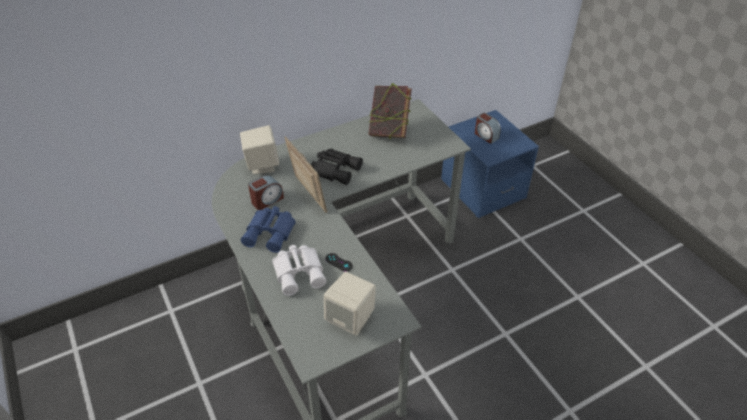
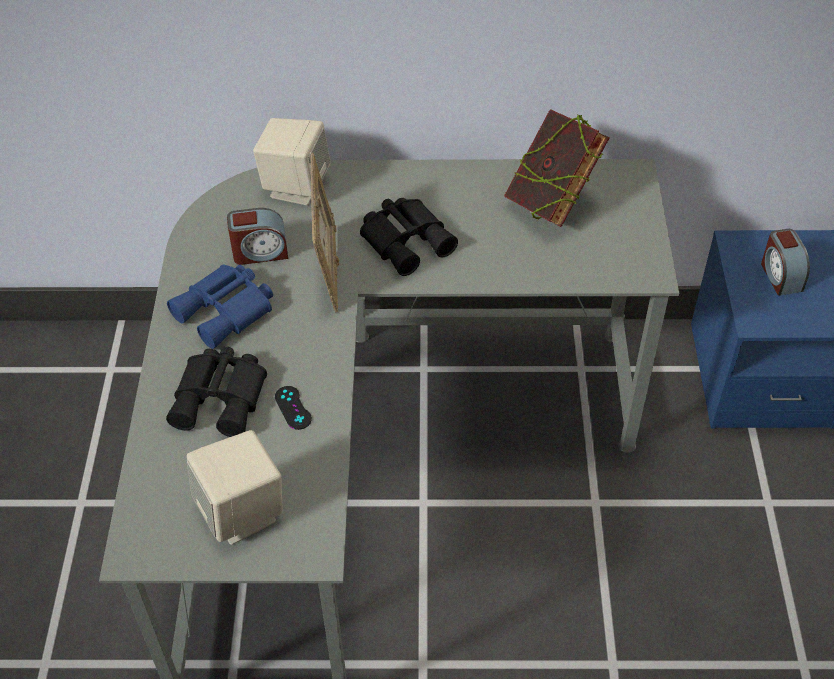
camera: 30 degrees right, 5 degrees up
white binoculars [272,245,327,296] -> black binoculars [166,346,267,437]

